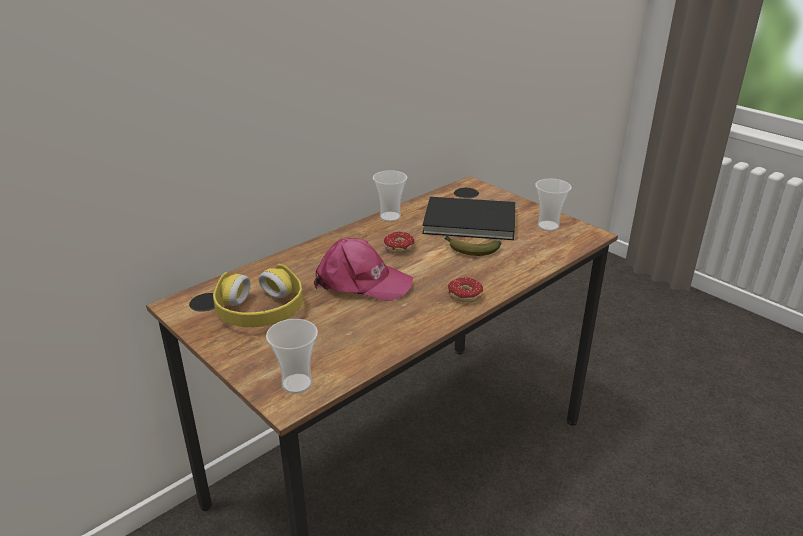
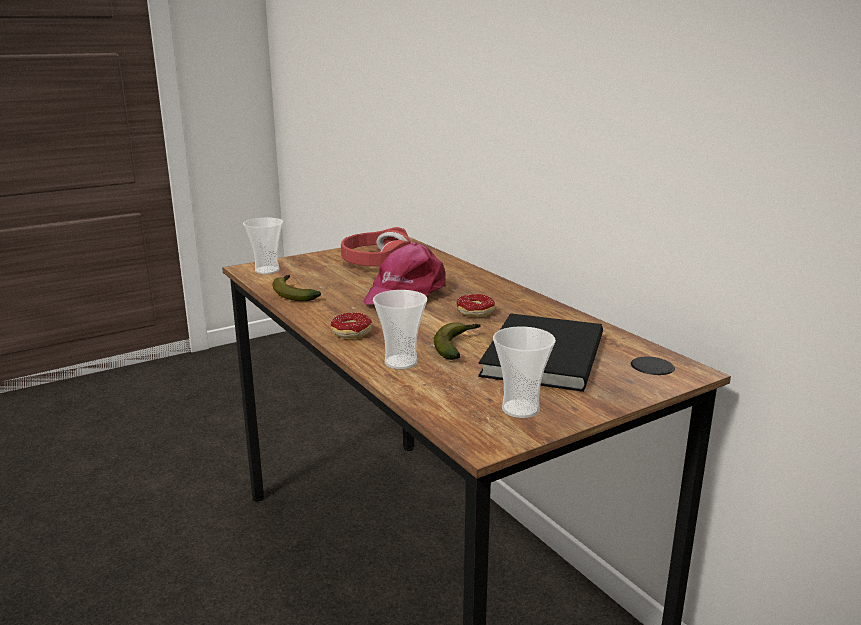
camera: 100 degrees right, 10 degrees down
yellow headphones [213,264,303,327] -> red headphones [341,227,411,266]
cup [373,170,407,222] -> cup moved to [373,290,427,369]
none -> banana [272,275,321,301]

